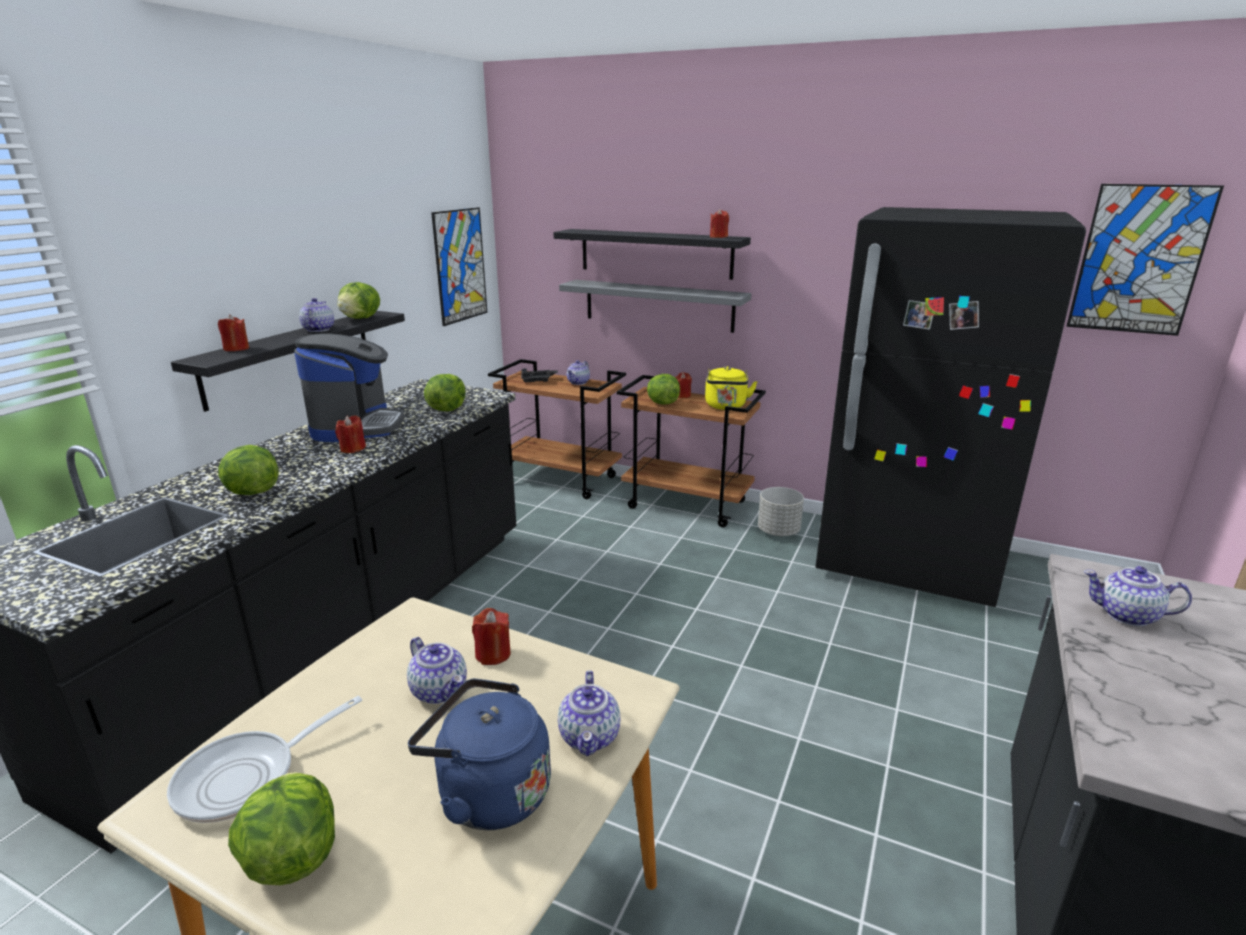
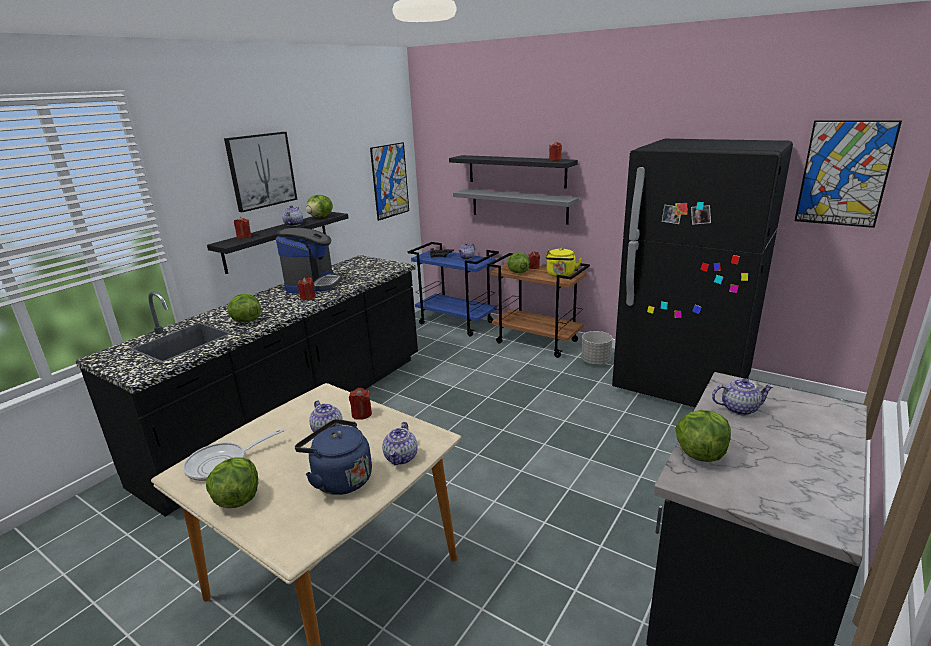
camera: 10 degrees right, 0 degrees up
lettuce [424,374,466,411] -> lettuce moved to [675,410,731,462]
brown cart [488,359,626,499] -> blue cart [408,242,499,336]
teapot [1084,566,1192,626] -> teapot turned 150 degrees clockwise [712,378,774,416]
none -> picture [224,132,297,212]

